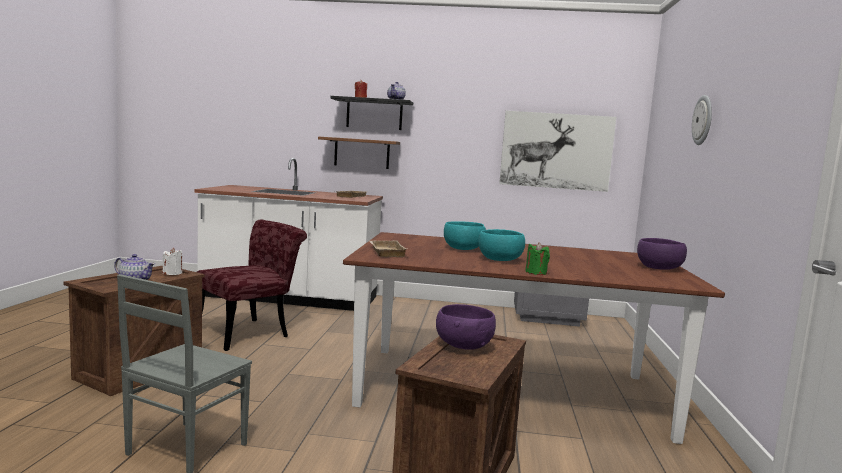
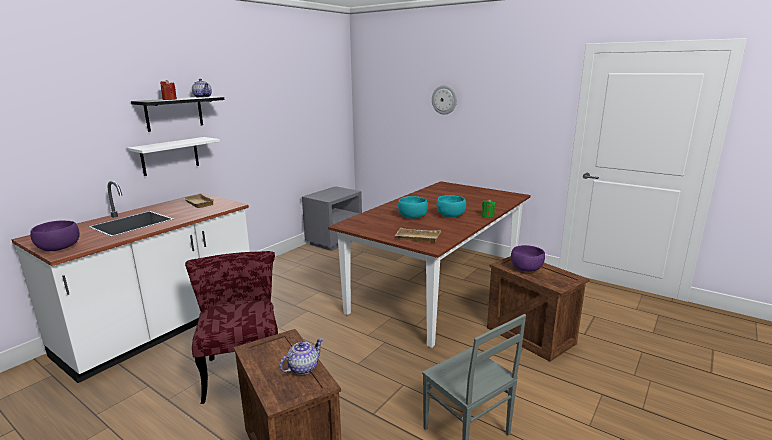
camera: 60 degrees left, 10 degrees up
white candle [162,248,182,275] -> none
brown shelf [318,136,400,169] -> white shelf [127,137,220,176]
picture [499,111,616,192] -> none
purple bowl [637,238,687,270] -> purple bowl moved to [30,220,80,251]

